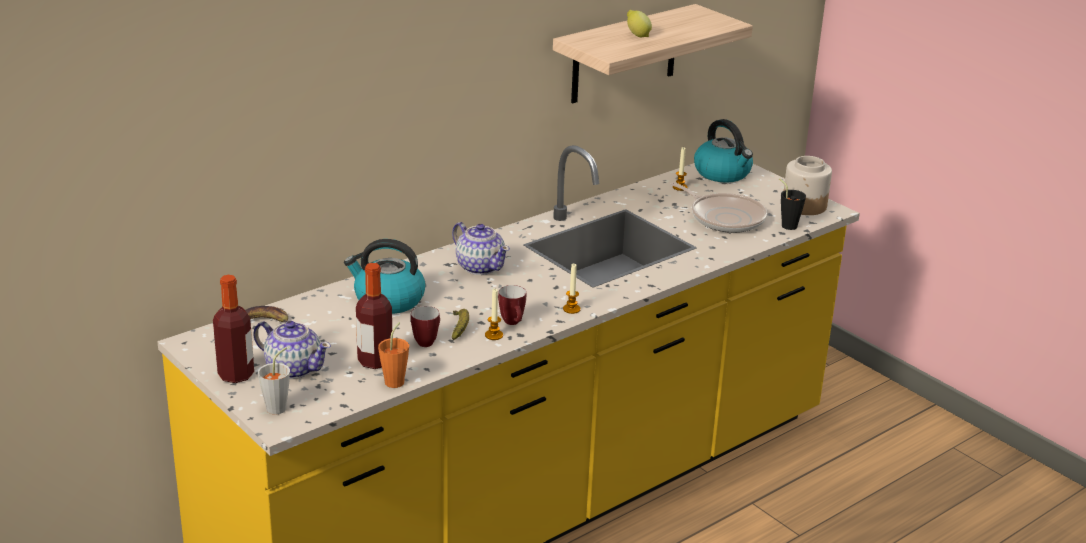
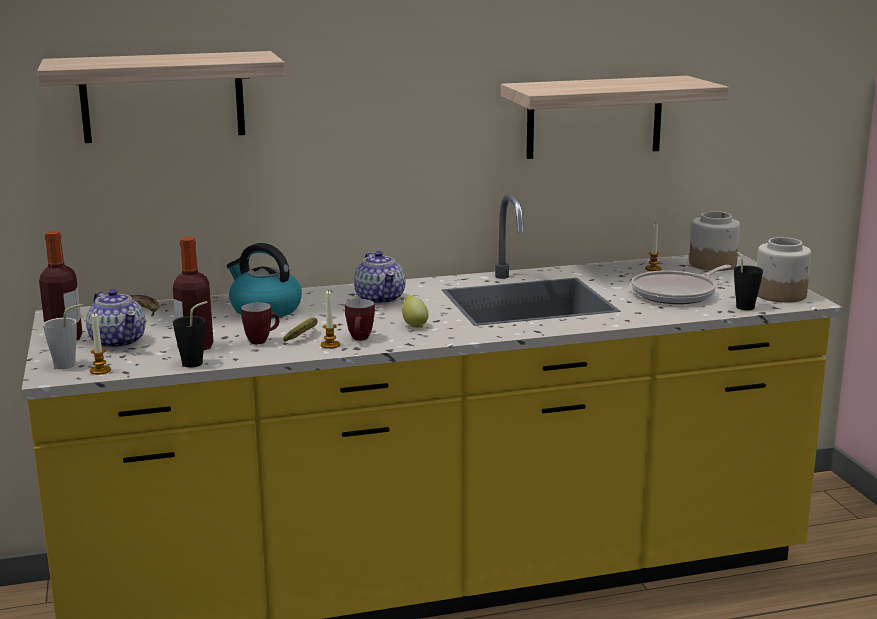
camera: 25 degrees right, 10 degrees down
orange cup [378,322,409,388] -> black cup [173,301,208,368]
candle [563,263,581,314] -> candle moved to [90,313,111,375]
lemon [627,10,652,37] -> lemon moved to [402,295,428,328]
frying pan [671,182,767,233] -> frying pan turned 75 degrees clockwise [631,265,731,304]
kettle [694,119,753,183] -> jar [689,211,740,271]
none -> shelf [37,51,285,143]

